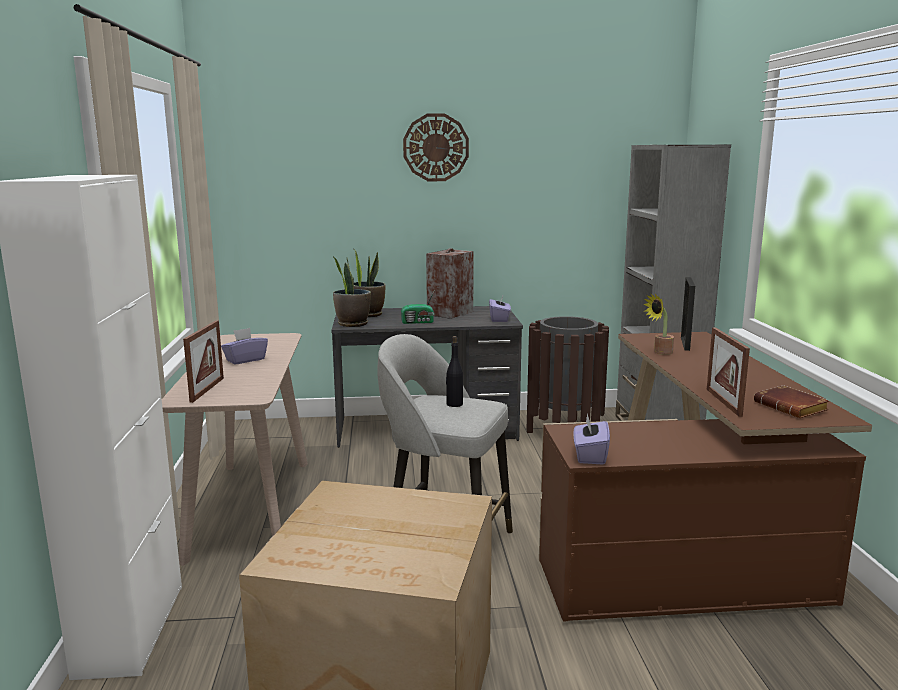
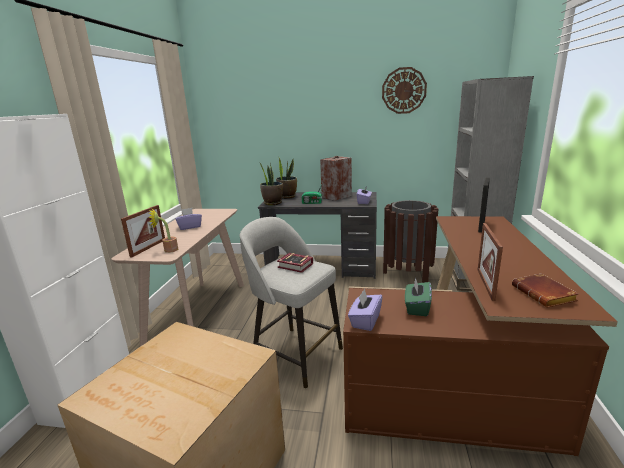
camera: 15 degrees right, 5 degrees up
wall clock [403,113,469,181] -> wall clock moved to [382,67,427,114]
black bottle [446,336,463,407] -> book [277,253,313,273]
potted plant [643,293,674,355] -> potted plant moved to [148,209,178,253]
none -> green tissue box [405,277,432,316]

